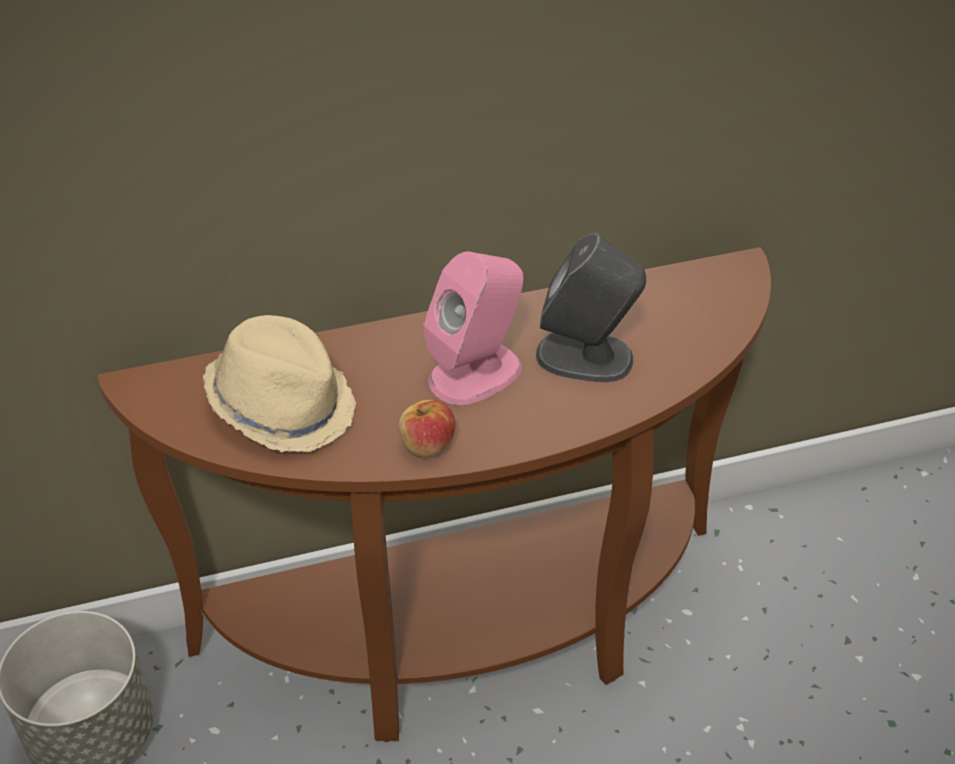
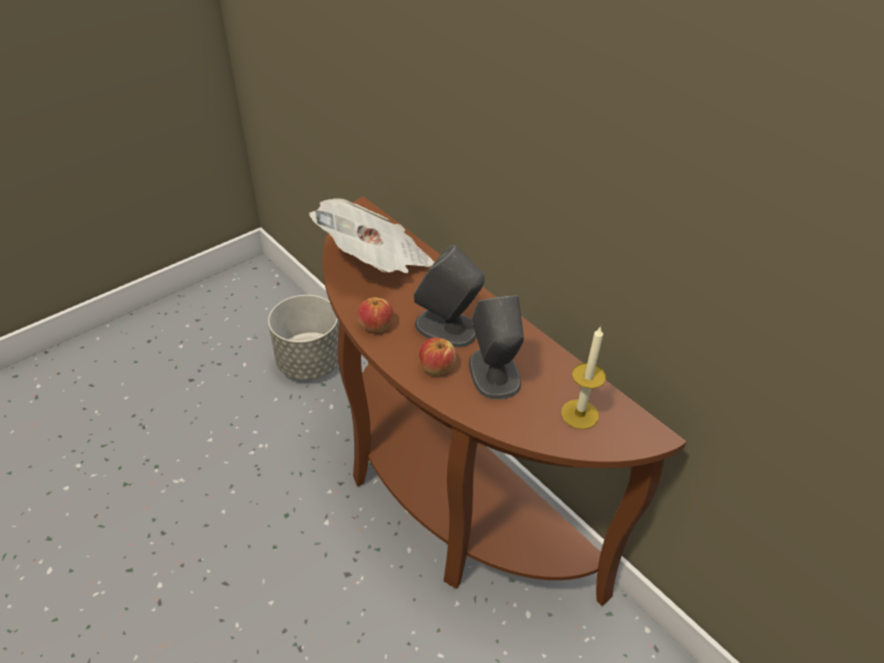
camera: 65 degrees right, 0 degrees up
beige hat [203,315,356,452] -> newspaper [309,198,435,273]
pink speaker [423,252,524,405] -> grey speaker [414,245,485,347]
none -> apple [419,337,456,375]
none -> candle [561,326,606,429]

